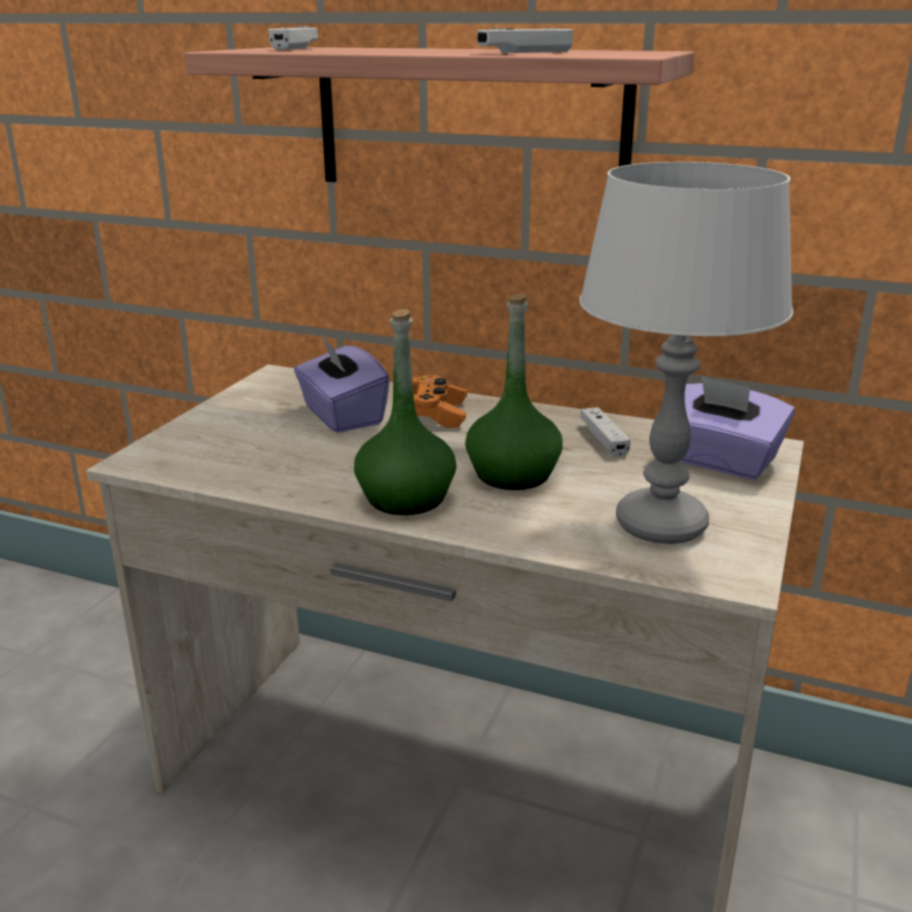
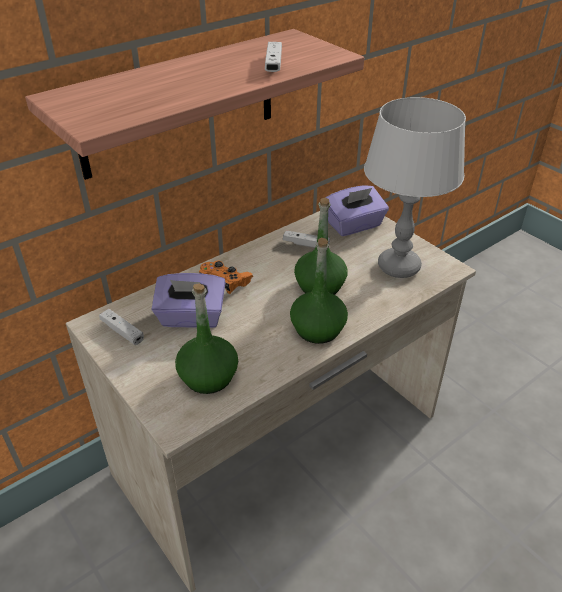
camera: 60 degrees left, 15 degrees up
white game controller [268,26,318,50] -> white game controller moved to [99,309,144,345]
none -> green bottle [175,283,238,394]

